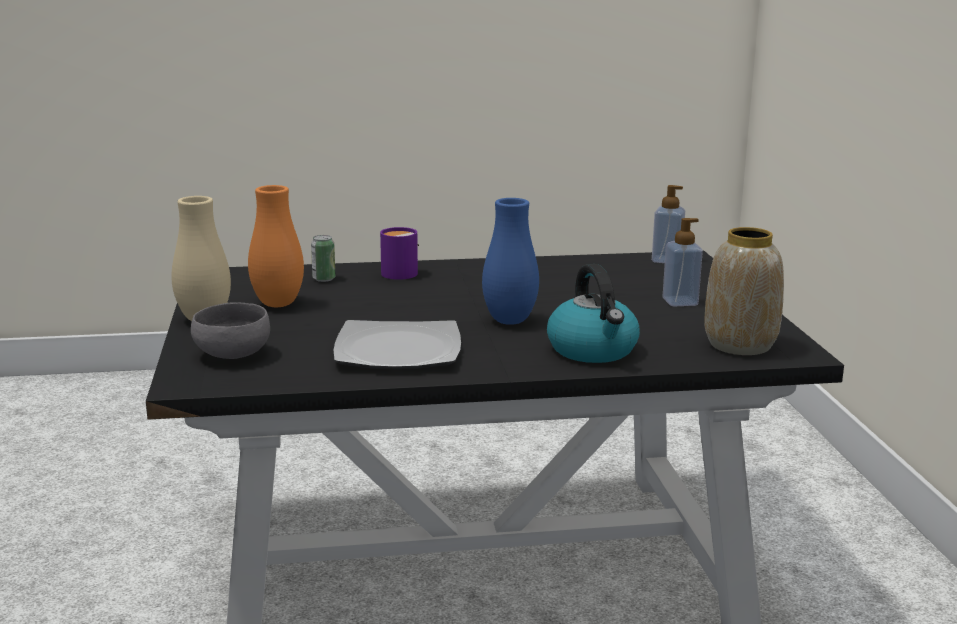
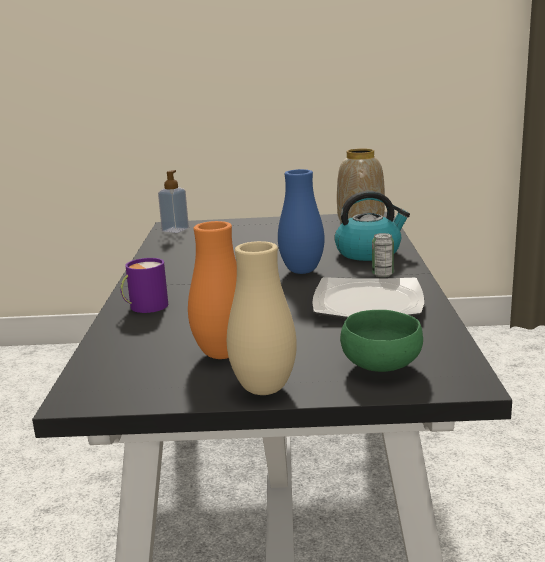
camera: 80 degrees left, 0 degrees up
grey bowl [191,302,270,359] -> green bowl [340,310,423,372]
can [311,235,335,282] -> can moved to [372,233,394,277]
soap dispenser [662,218,703,307] -> none

